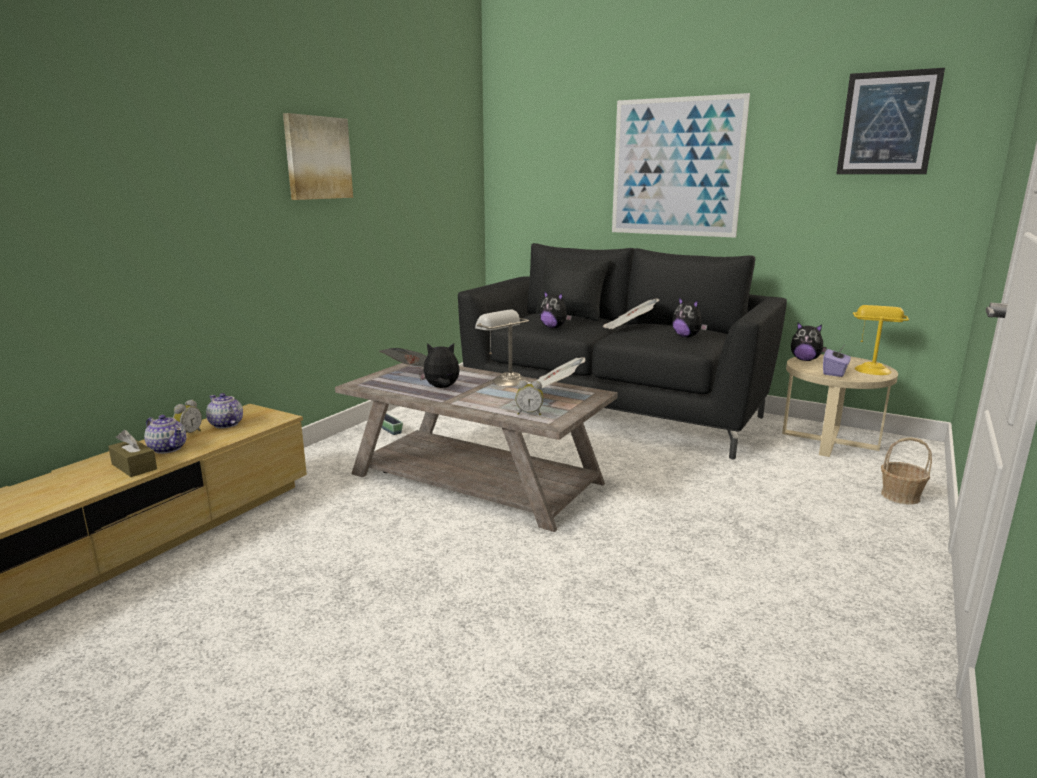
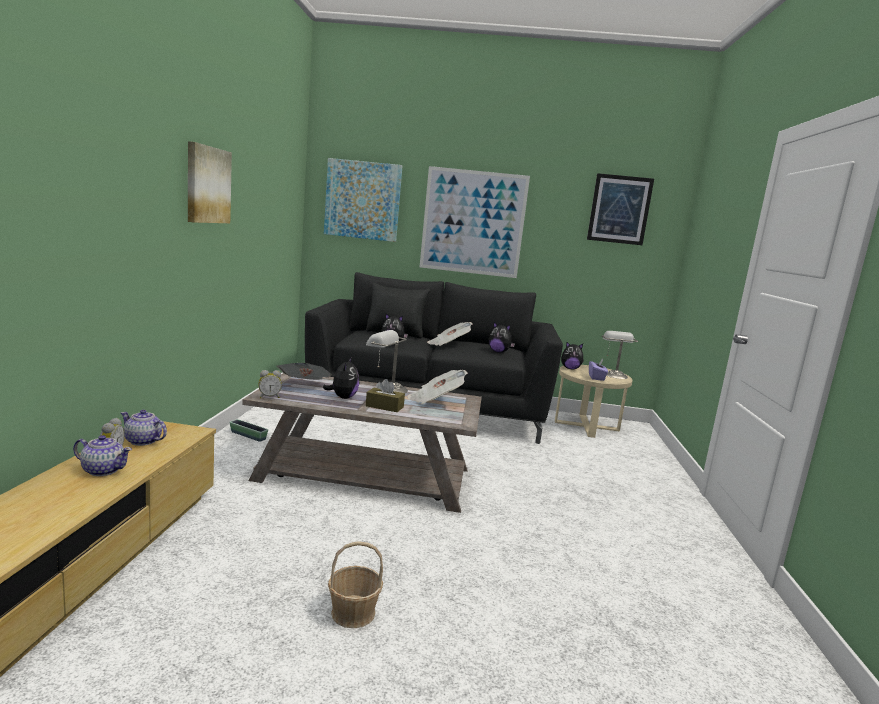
camera: 25 degrees left, 5 degrees down
brown tissue box [108,430,157,477] -> brown tissue box moved to [366,379,405,412]
plush toy [420,343,460,388] -> plush toy turned 120 degrees clockwise [323,358,359,399]
alarm clock [516,380,544,415] -> alarm clock moved to [259,370,282,398]
yellow table lamp [853,305,909,375] -> white table lamp [602,331,638,379]
basket [881,437,932,505] -> basket moved to [328,541,383,628]
none -> picture [324,158,402,242]

